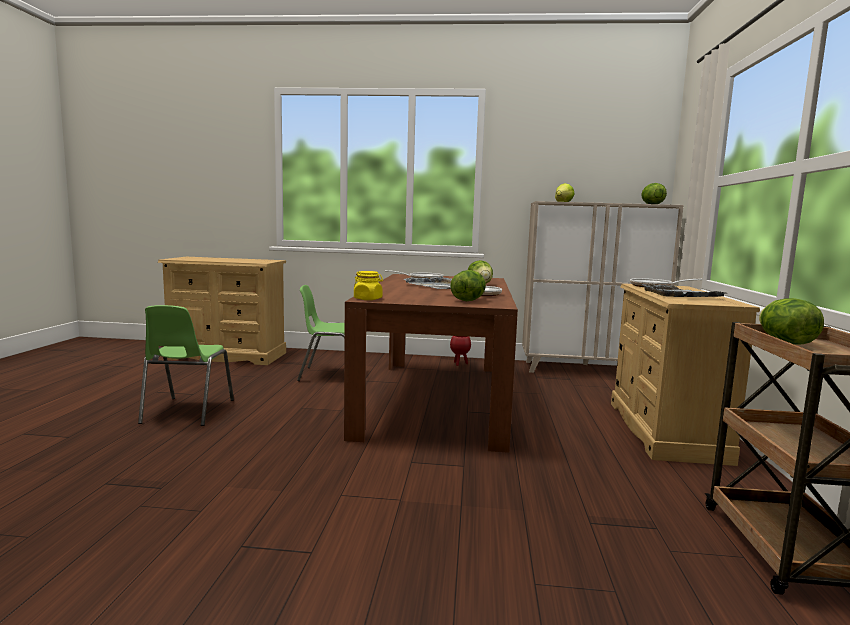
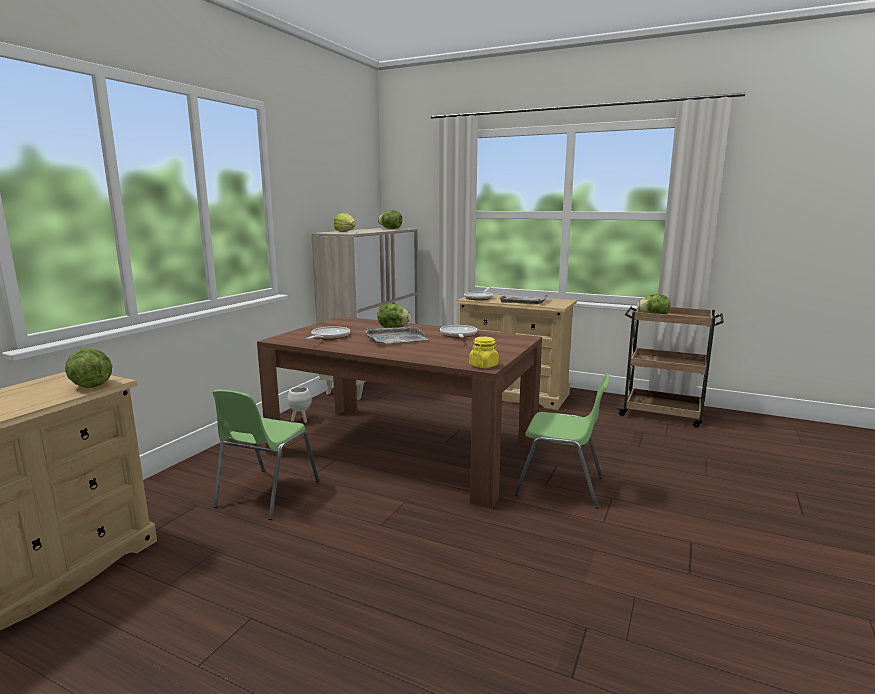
camera: 70 degrees left, 5 degrees up
green chair [138,305,234,426] -> green chair moved to [514,374,609,508]
lettuce [450,270,486,301] -> lettuce moved to [65,348,112,388]
red planter [450,336,471,366] -> white planter [287,387,312,423]

